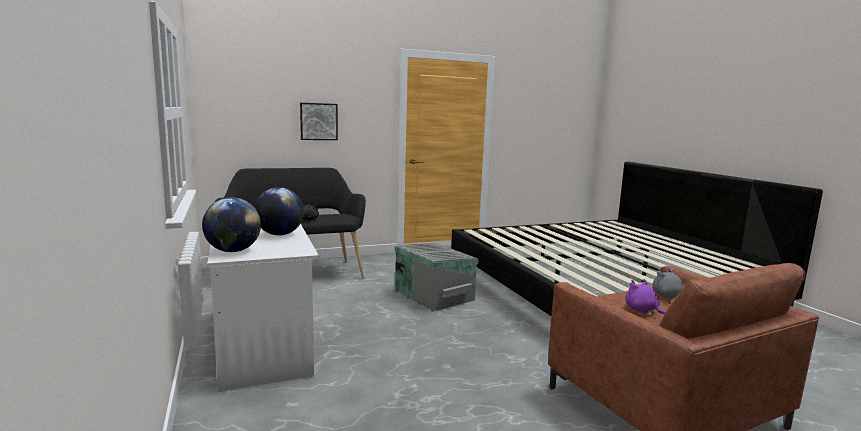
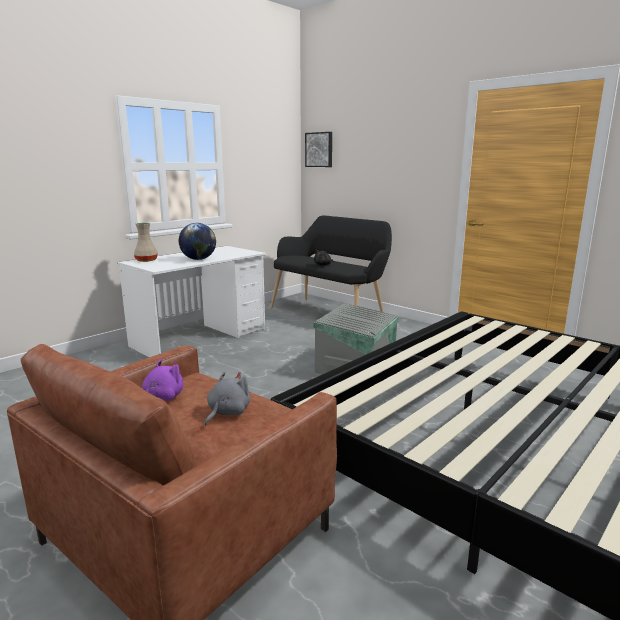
camera: 65 degrees right, 5 degrees up
globe [202,197,261,252] -> beige vase [134,223,158,262]
picture [300,103,338,140] -> picture moved to [305,132,332,167]

